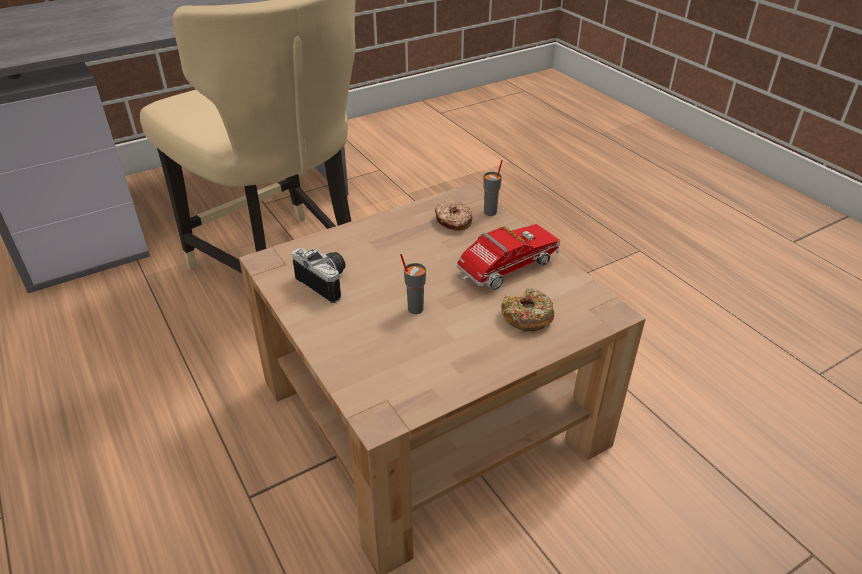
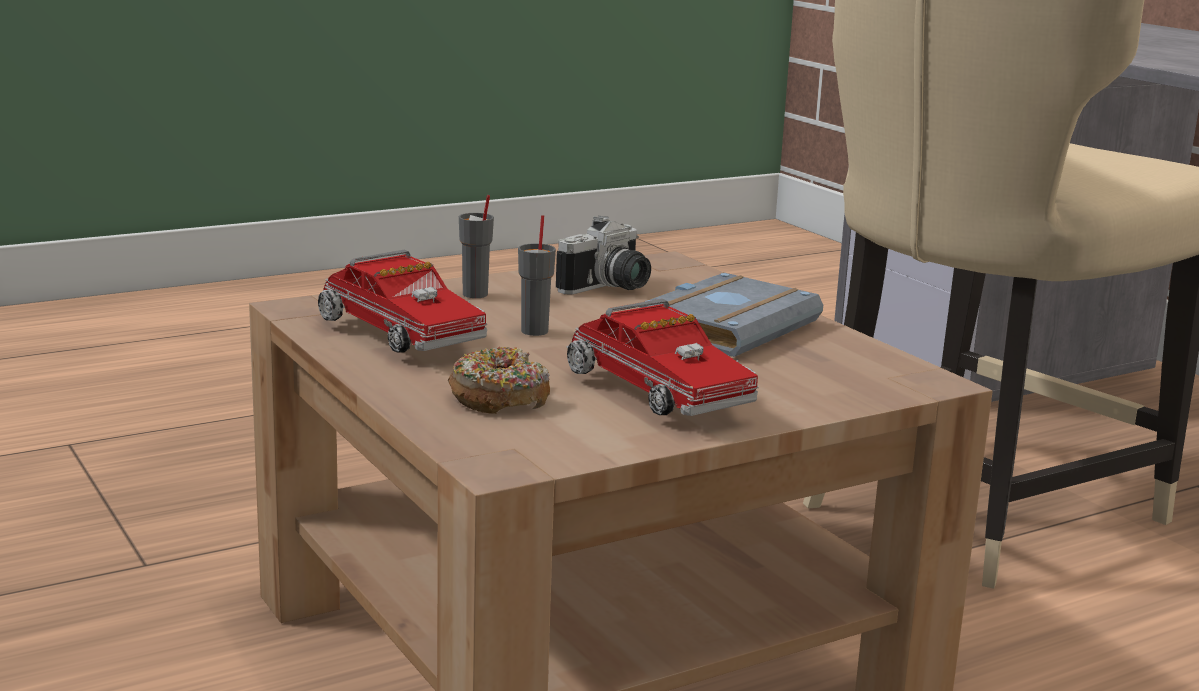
camera: 90 degrees right, 20 degrees down
donut [435,200,473,231] -> none
grey cup [483,160,503,216] -> grey cup moved to [459,195,494,298]
none -> toy truck [318,249,487,352]
none -> grey book [640,273,823,357]

